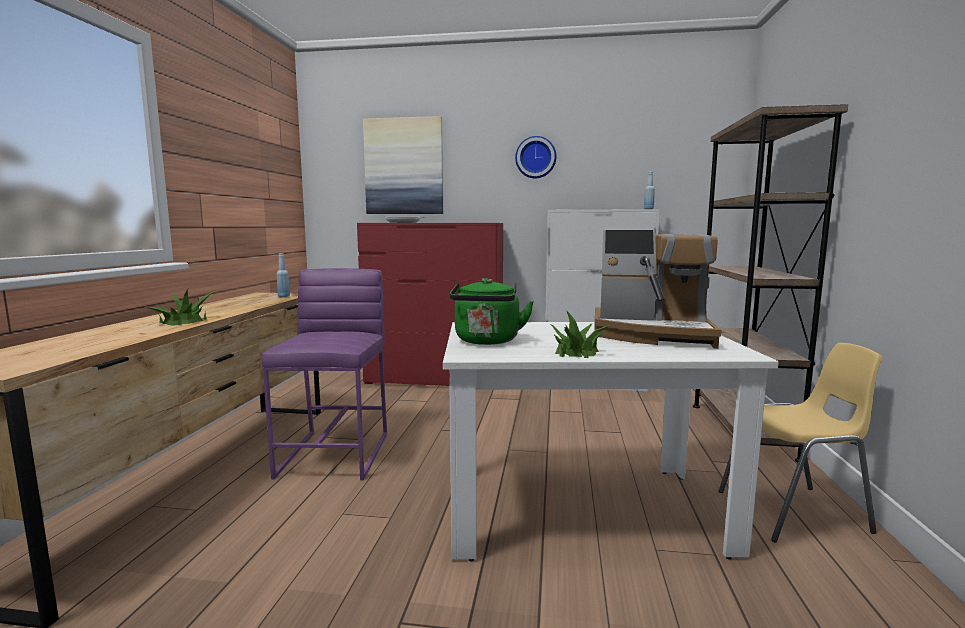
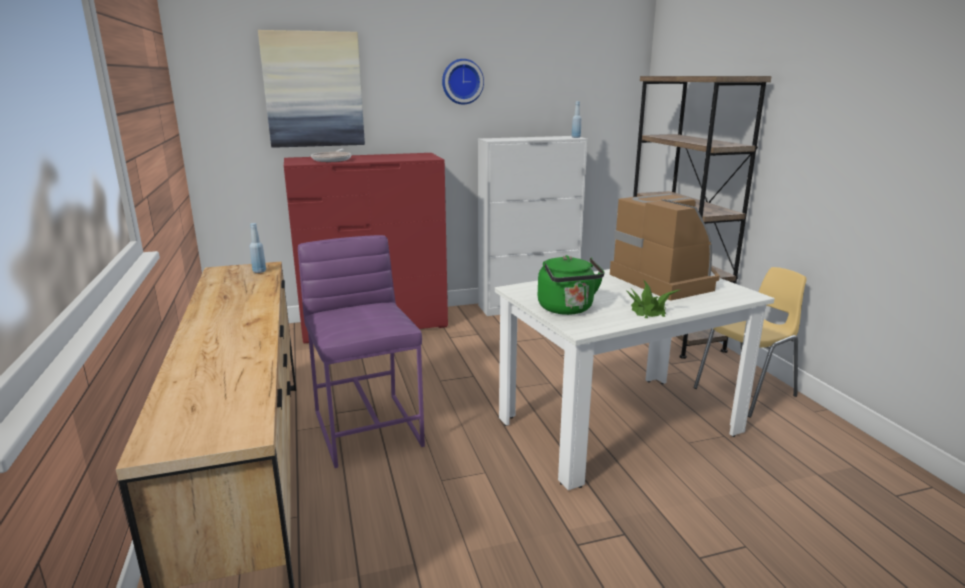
camera: 25 degrees left, 10 degrees up
potted plant [144,289,213,326] -> none
coffee machine [594,230,721,349] -> coffee machine turned 105 degrees counterclockwise [610,193,720,301]

